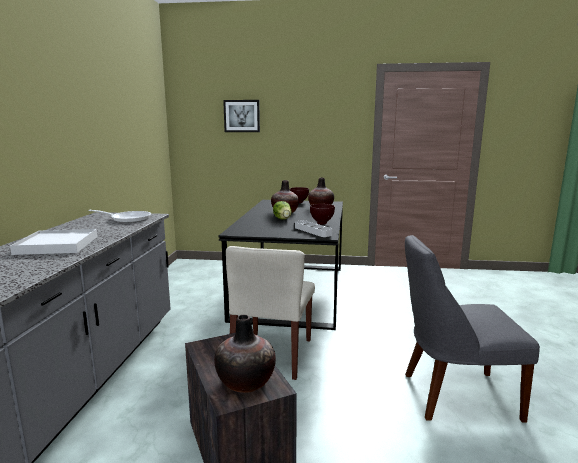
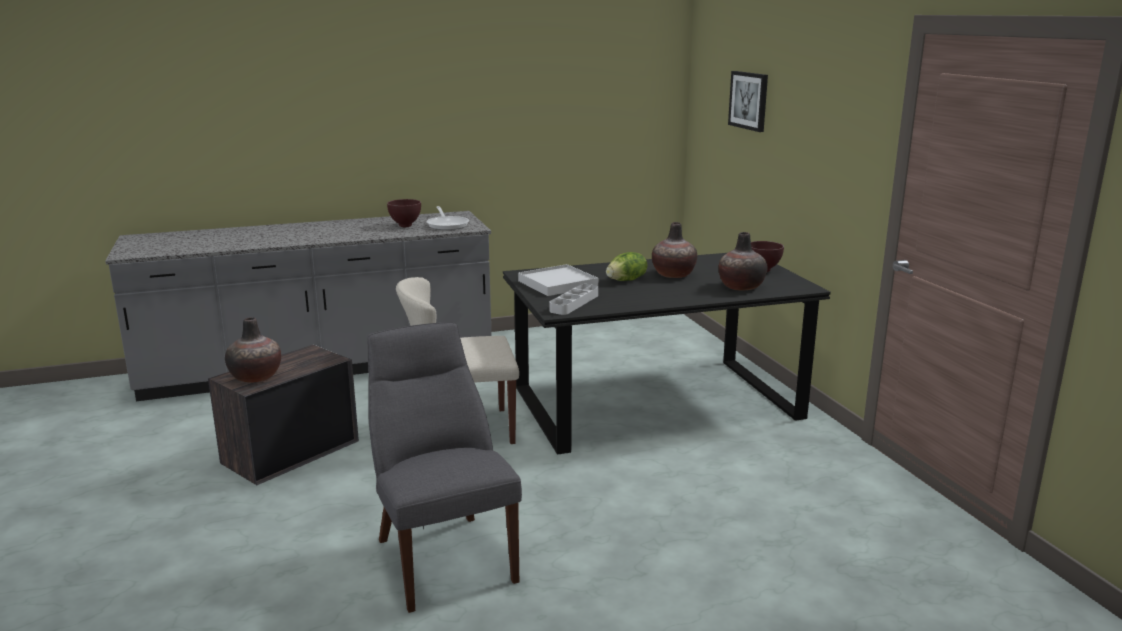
camera: 65 degrees right, 5 degrees up
white tray [10,229,97,255] -> white tray moved to [518,264,598,296]
brown bowl [310,204,335,225] -> brown bowl moved to [387,199,421,227]

